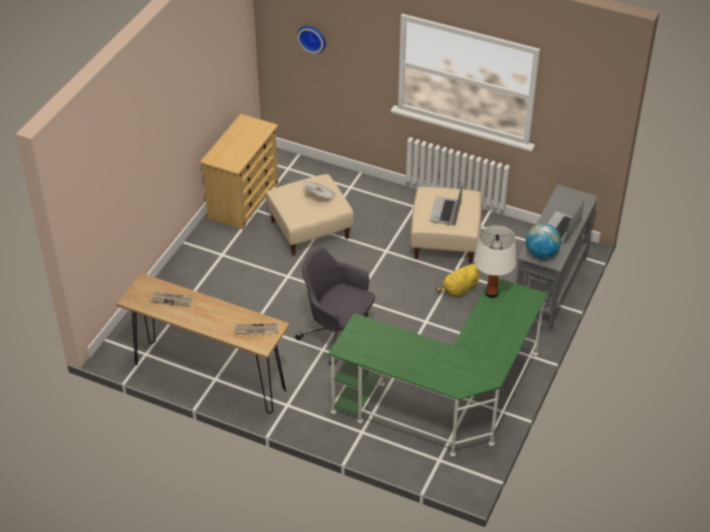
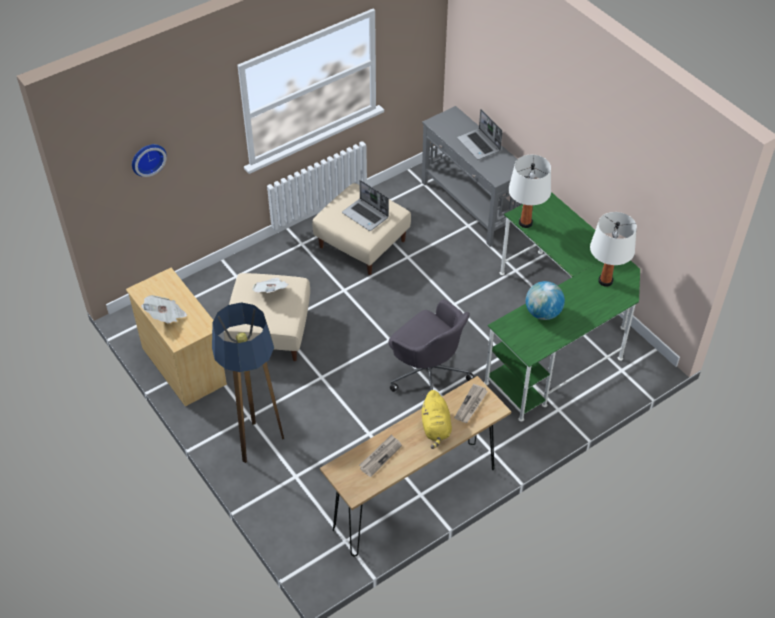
camera: 60 degrees left, 5 degrees up
grey office chair [295,248,375,365] -> grey office chair turned 105 degrees counterclockwise [389,299,474,392]
yellow plush toy [435,264,479,298] -> yellow plush toy moved to [422,390,452,449]
globe [526,224,561,259] -> globe moved to [526,281,565,320]
none -> newspaper [141,295,187,324]
none -> floor lamp [212,302,284,463]
none -> white table lamp [590,212,637,287]

